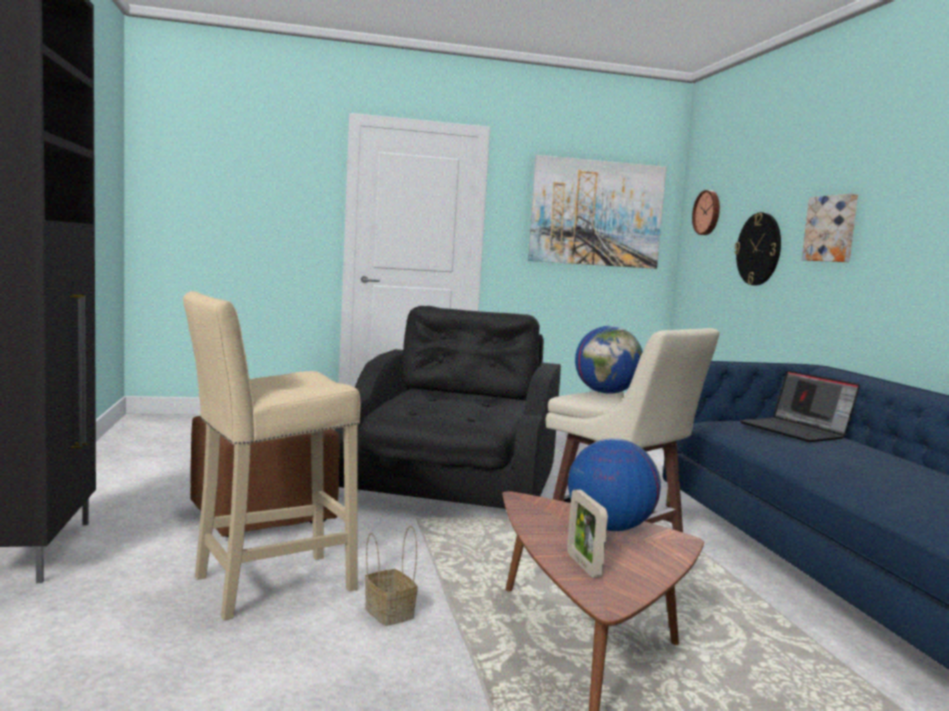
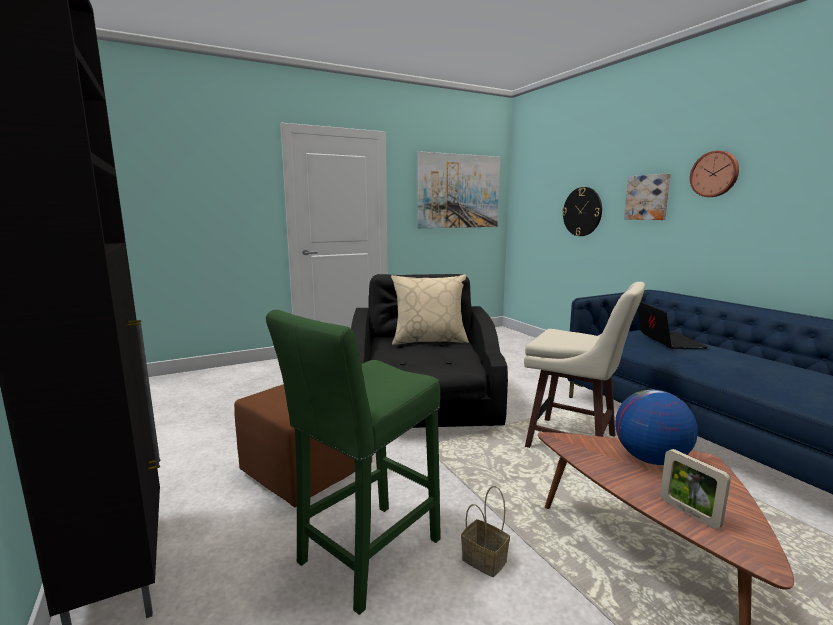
camera: 15 degrees left, 5 degrees up
beige stool [183,291,360,621] -> green stool [266,310,441,615]
globe [575,326,643,394] -> none
wall clock [692,190,720,235] -> wall clock moved to [690,151,739,197]
laptop [740,370,860,442] -> laptop turned 135 degrees counterclockwise [637,302,708,349]
none -> beige pillow [391,275,469,345]

